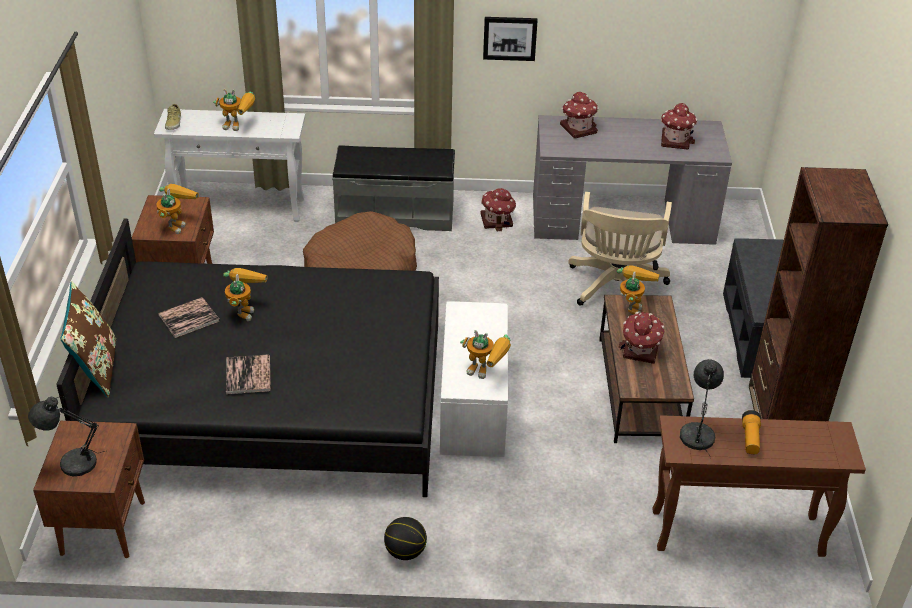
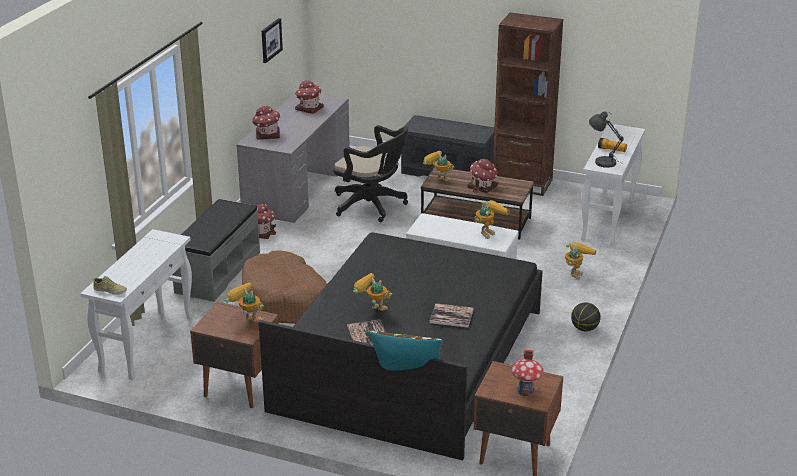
camera: 70 degrees left, 10 degrees down
grey table lamp [28,397,105,477] -> toy house [511,350,543,396]
toy robot [213,89,255,131] -> toy robot moved to [565,242,596,280]
picture [483,17,538,61] -> picture moved to [262,18,283,63]
beige office chair [568,192,672,306] -> black office chair [333,125,408,222]
brown console table [652,415,866,557] -> white console table [581,124,645,246]

